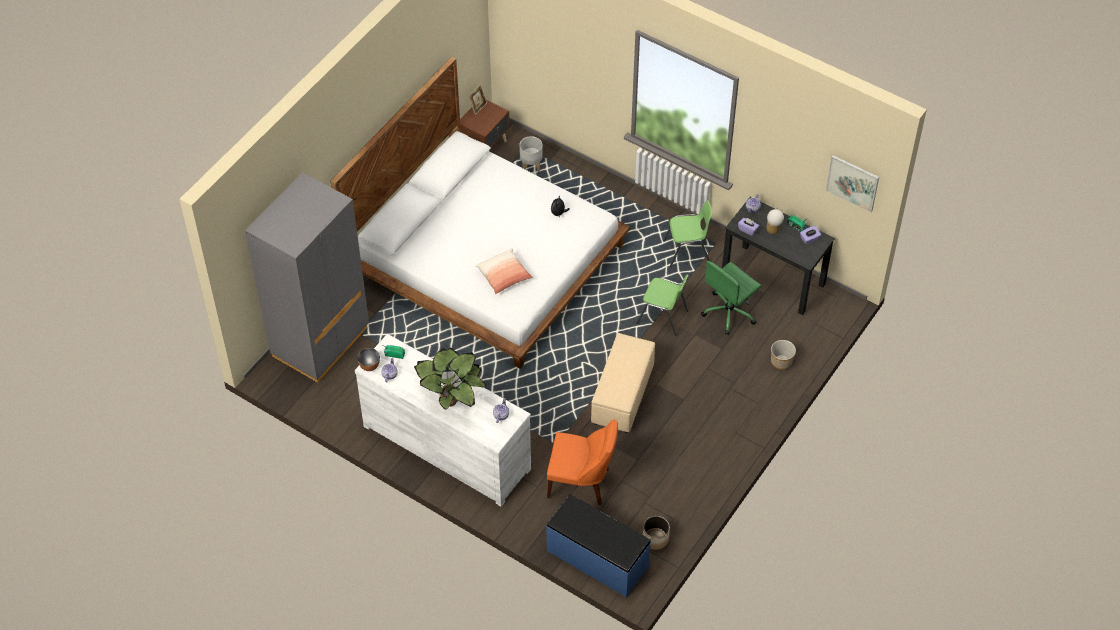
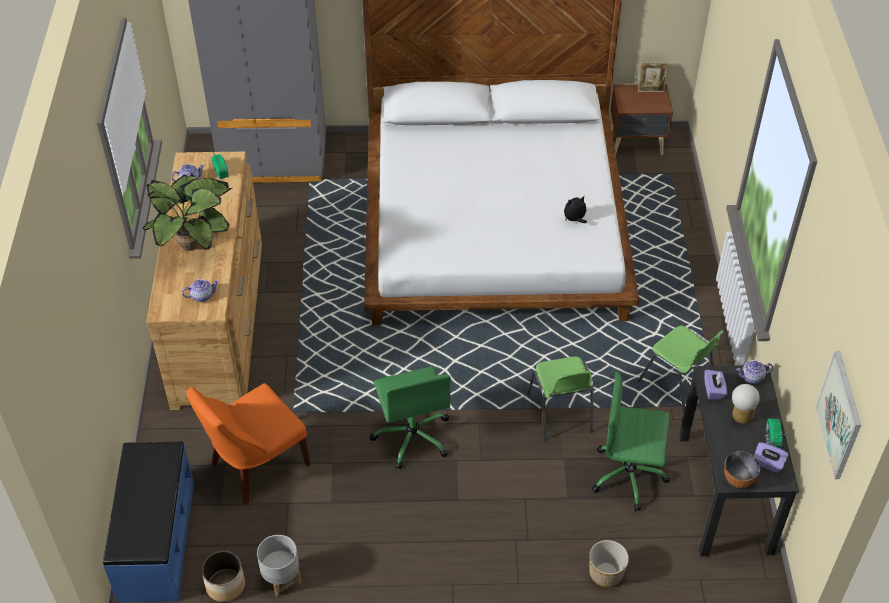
camera: 55 degrees right, 5 degrees down
white dresser [355,334,531,507] -> brown dresser [146,152,262,410]
bowl [357,348,380,371] -> bowl moved to [724,451,760,488]
pillow [475,248,533,294] -> none
grey planter [519,136,543,172] -> grey planter moved to [257,535,301,597]
orange chair [547,419,618,505] -> orange chair turned 75 degrees clockwise [186,383,310,504]
beige ottoman [591,333,655,433] -> green office chair [370,366,451,469]

